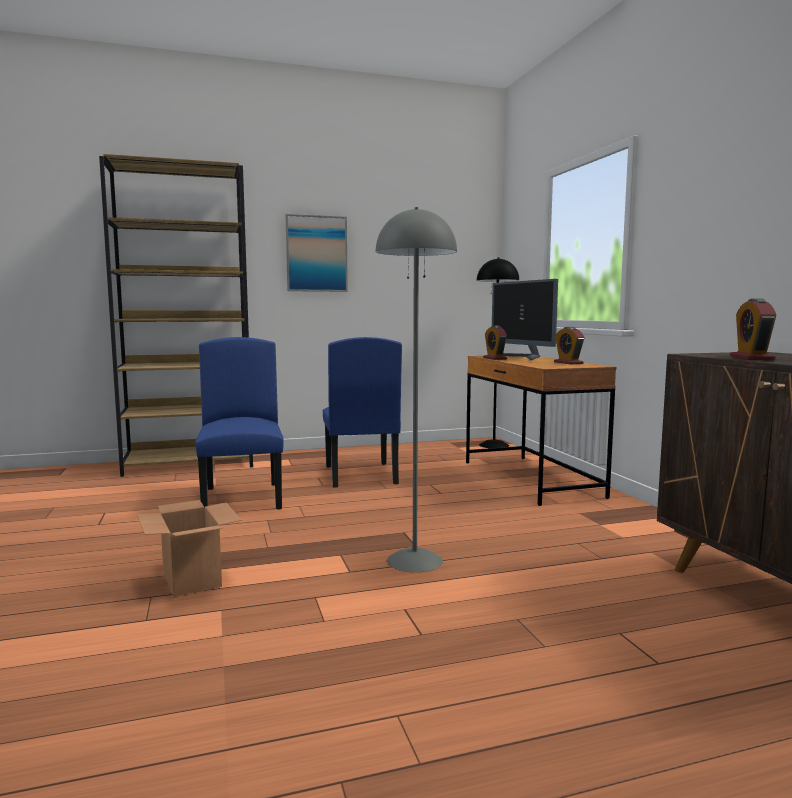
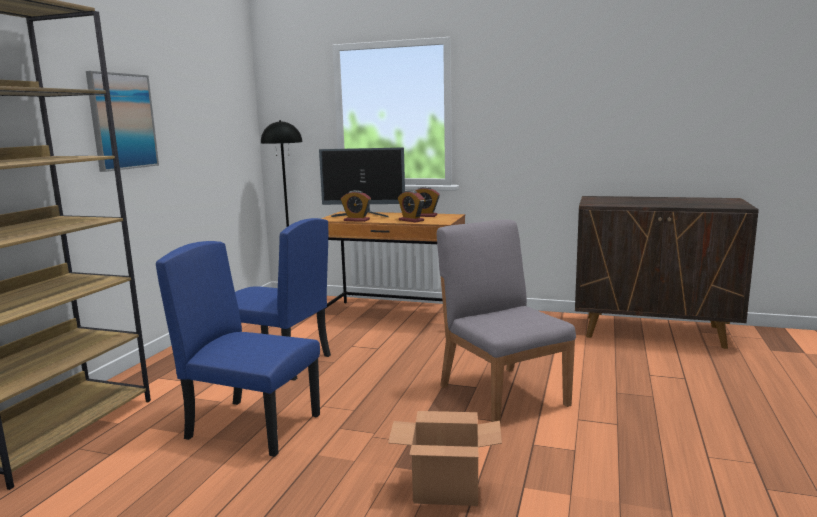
camera: 55 degrees left, 5 degrees up
grey floor lamp [376,207,457,572] -> grey chair [437,219,576,422]
alarm clock [730,298,776,360] -> alarm clock moved to [398,190,425,223]

